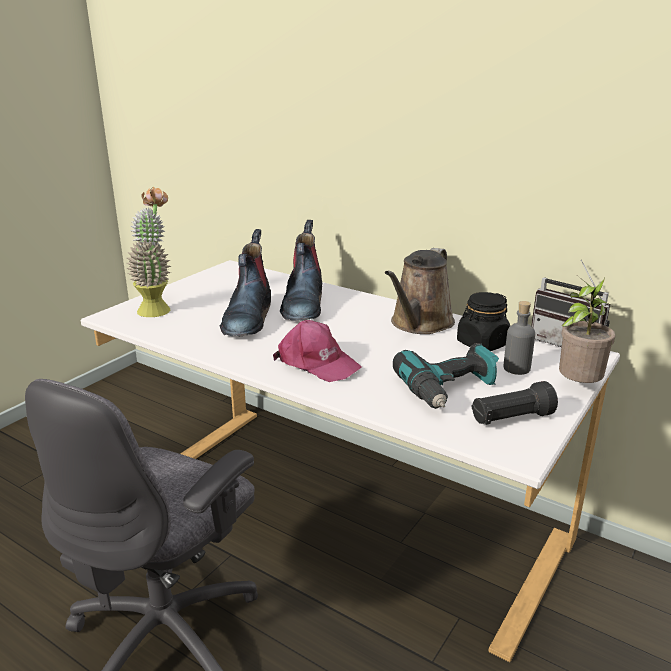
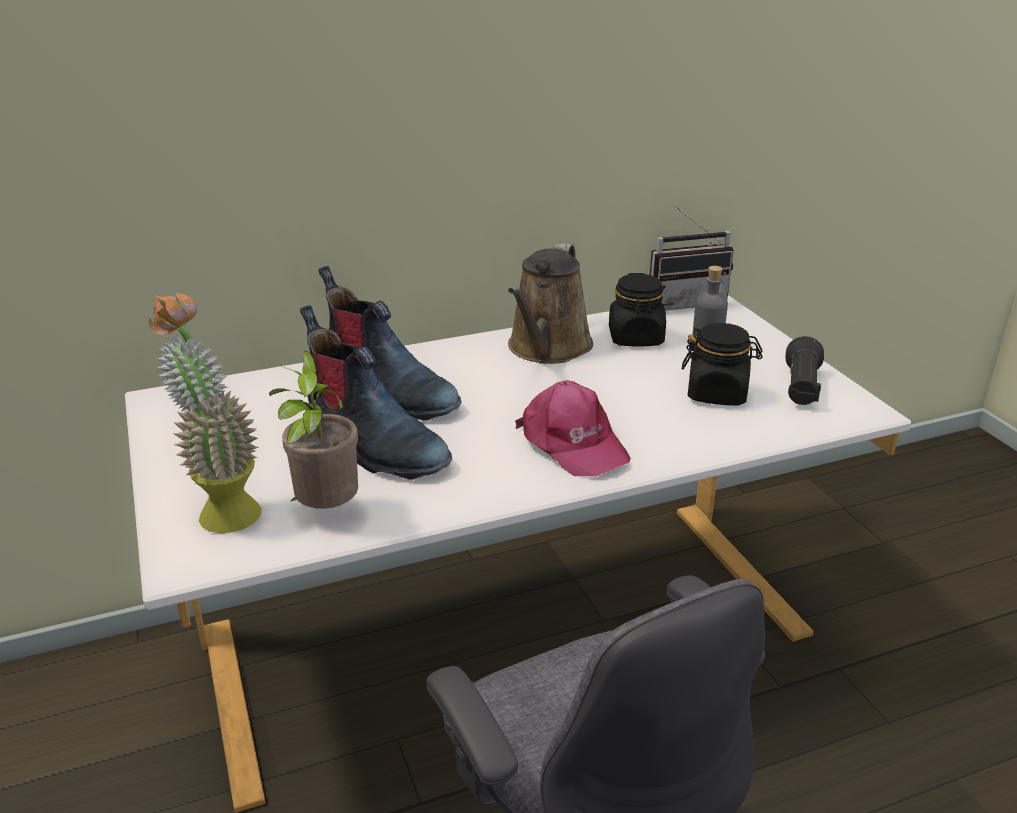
camera: 55 degrees left, 5 degrees up
pink cap [273,320,362,382] -> pink cap turned 75 degrees clockwise [515,380,631,476]
brown watering can [385,248,455,334] -> brown watering can turned 45 degrees clockwise [508,243,593,364]
power drill [393,343,499,409] -> black jar [682,323,763,405]
potted plant [559,276,616,383] -> potted plant moved to [269,351,358,509]

